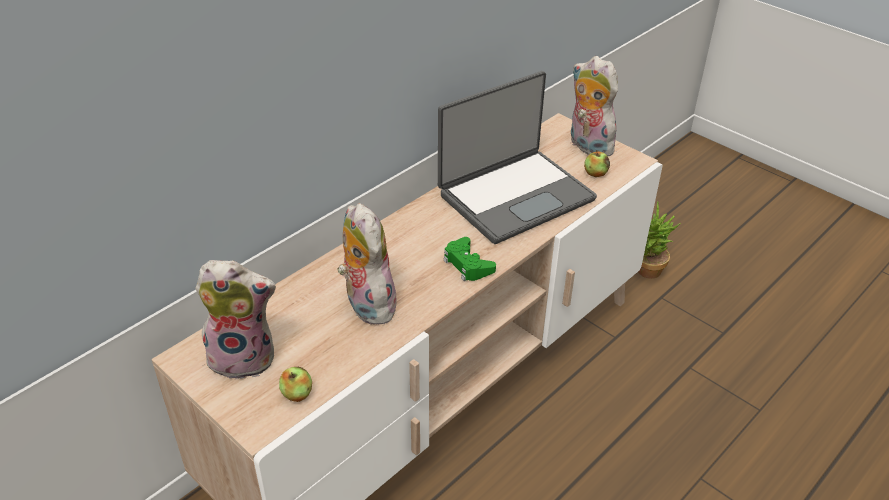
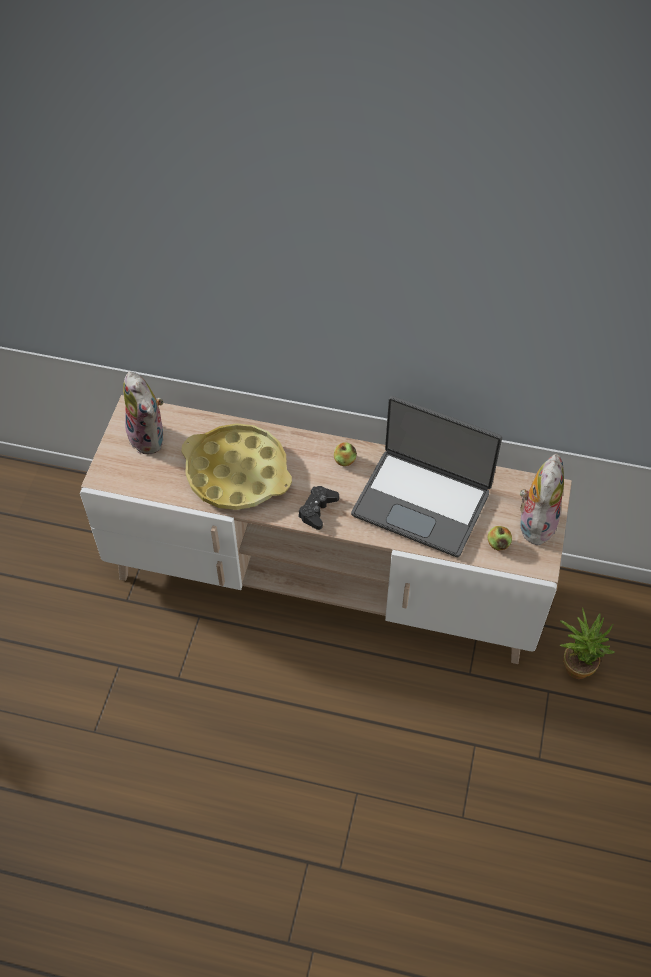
camera: 60 degrees right, 15 degrees up
apple [279,367,312,402] -> apple moved to [334,442,357,466]
plush toy [337,203,396,325] -> yellow tray [182,423,292,510]
green game controller [444,237,496,281] -> black game controller [298,486,339,530]

